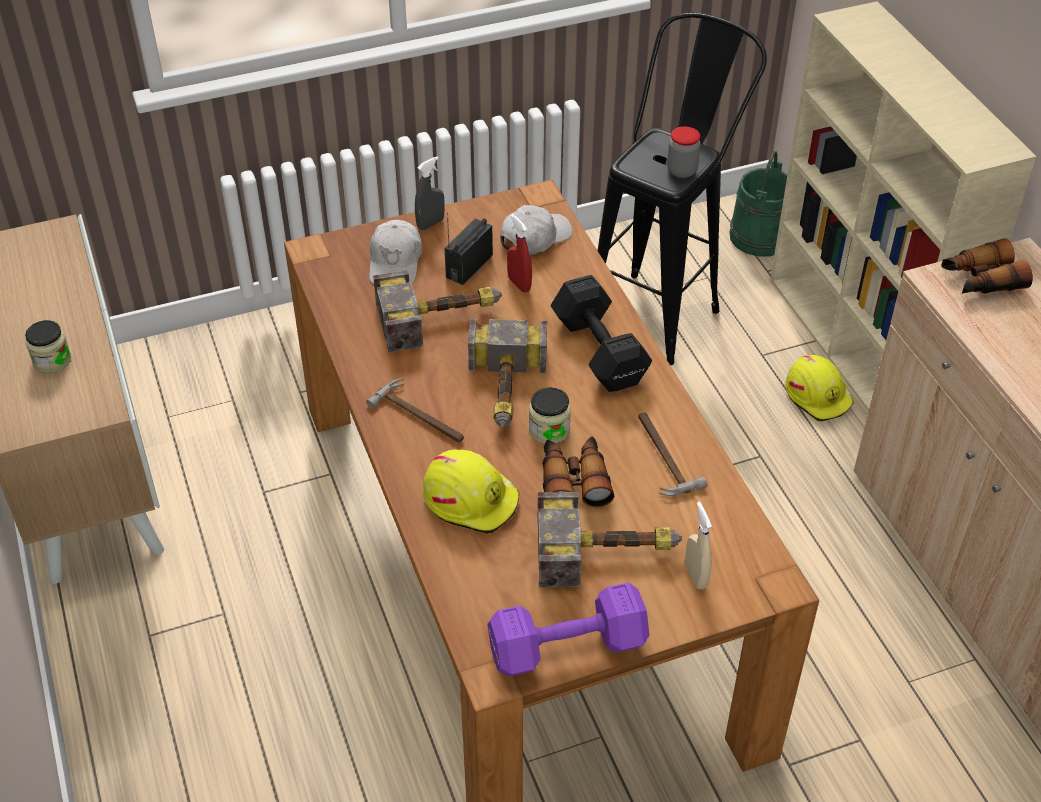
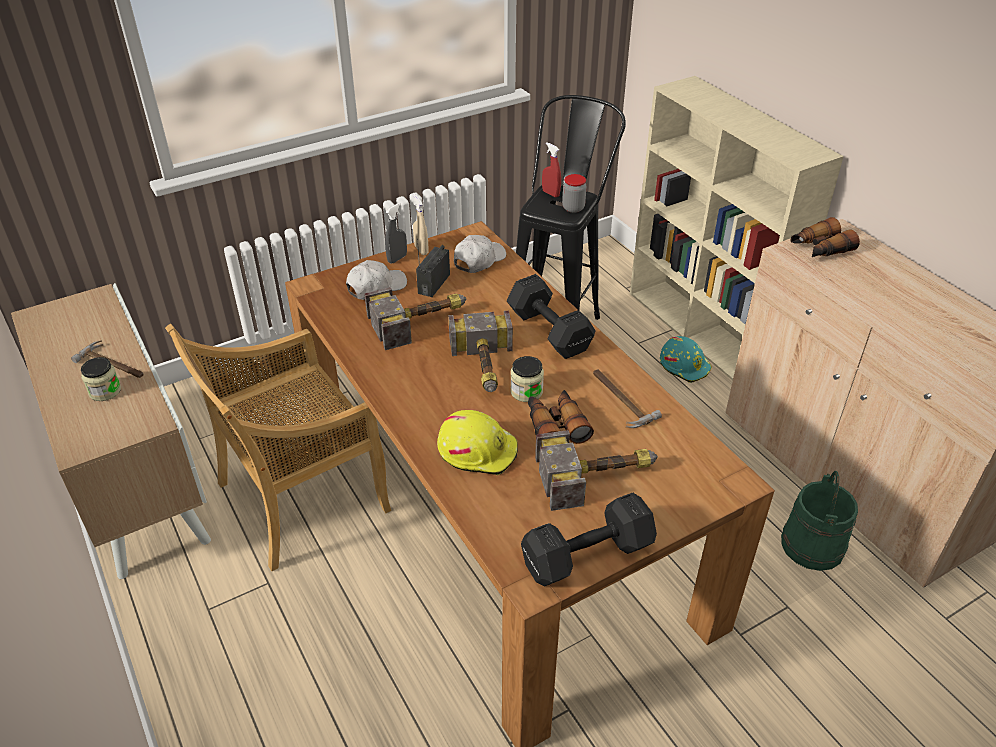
camera: 10 degrees left, 5 degrees down
hammer [366,378,464,442] -> hammer moved to [71,340,144,378]
white cap [369,220,422,284] -> white cap turned 120 degrees counterclockwise [346,260,407,300]
purple dumbbell [487,583,649,677] -> black dumbbell [521,493,657,586]
red spray bottle [507,214,532,292] -> red spray bottle moved to [542,142,561,197]
beige spray bottle [685,502,712,589] -> beige spray bottle moved to [413,194,429,255]
green bucket [729,151,788,257] -> green bucket moved to [781,471,858,571]
yellow hard hat [785,355,854,422] -> turquoise hard hat [660,336,712,383]
none -> beige chair [165,324,391,571]

